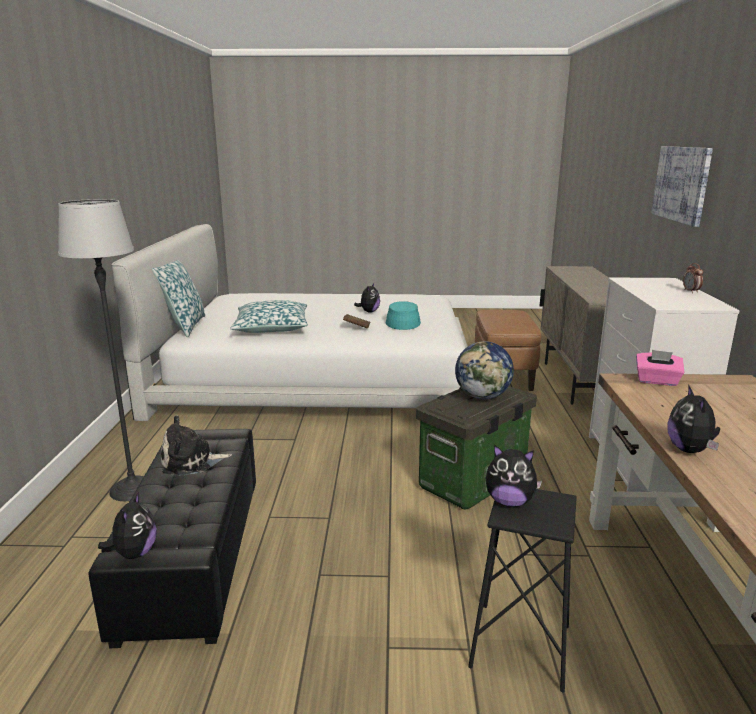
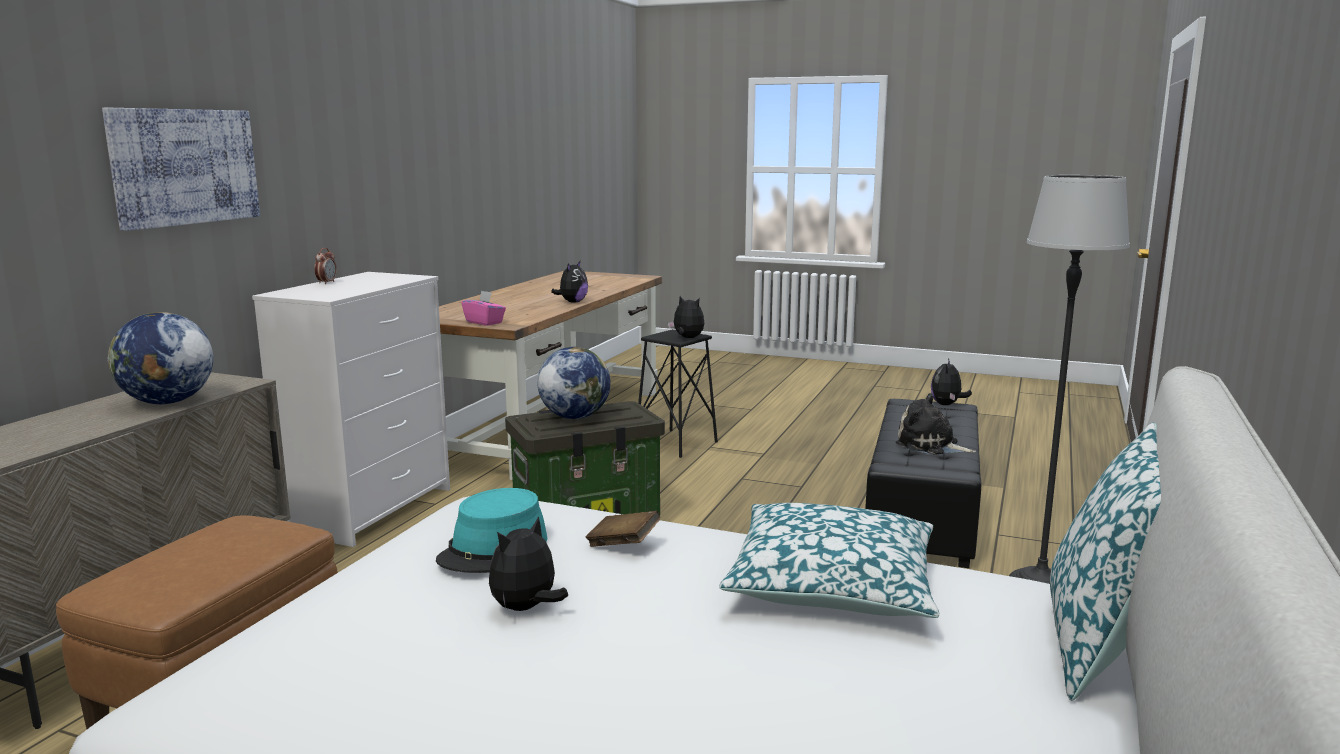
camera: 160 degrees left, 5 degrees down
plush toy [161,415,232,476] -> plush toy turned 150 degrees counterclockwise [895,393,976,455]
none -> globe [107,312,213,404]

